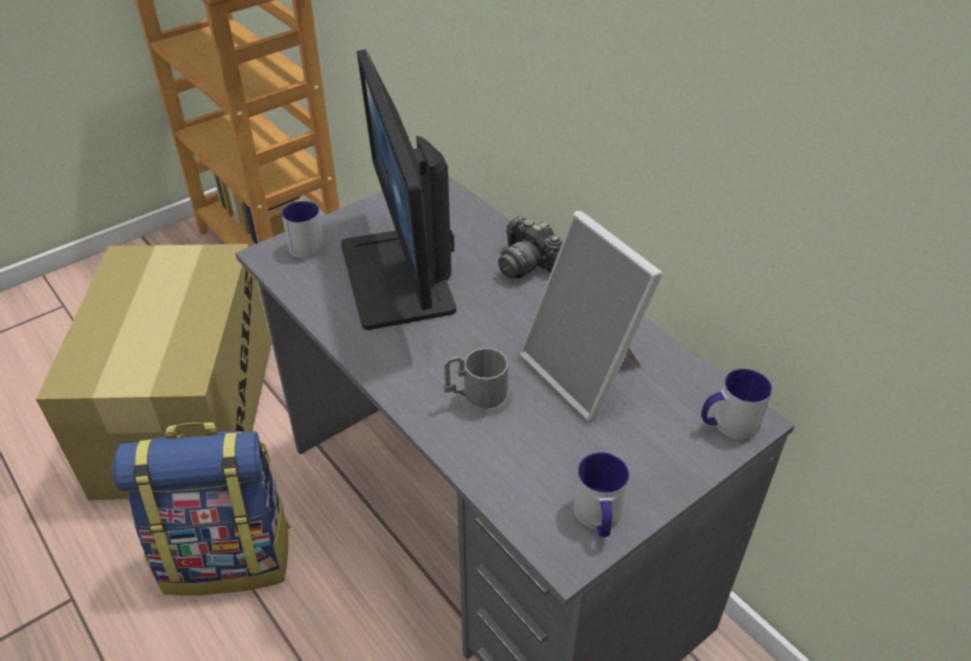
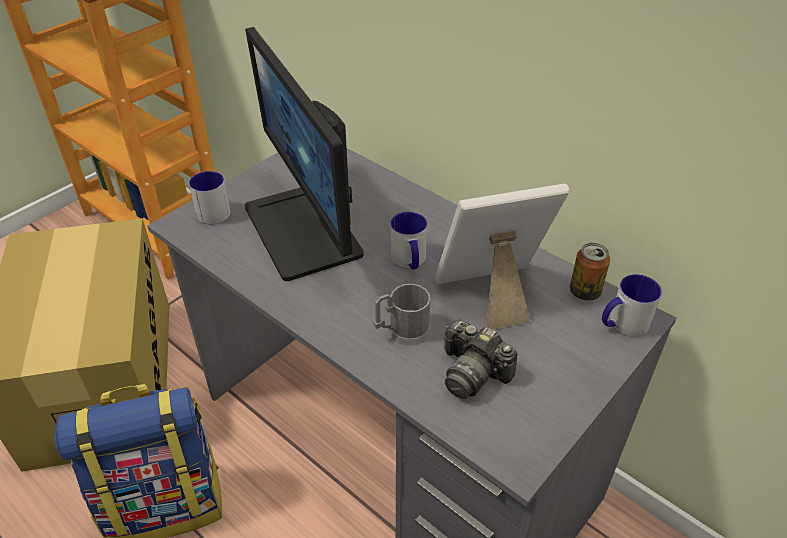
camera: 10 degrees left, 0 degrees up
camera [498,216,563,279] -> camera moved to [444,319,518,399]
picture frame [520,211,663,422] -> picture frame turned 120 degrees clockwise [435,184,570,329]
mug [573,452,629,537] -> mug moved to [390,212,427,269]
none -> can [570,243,610,301]

